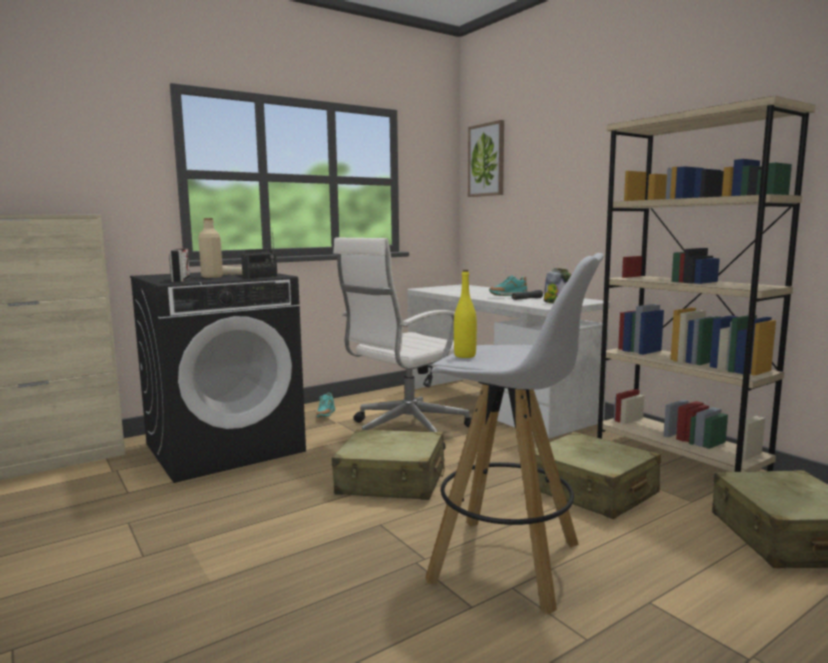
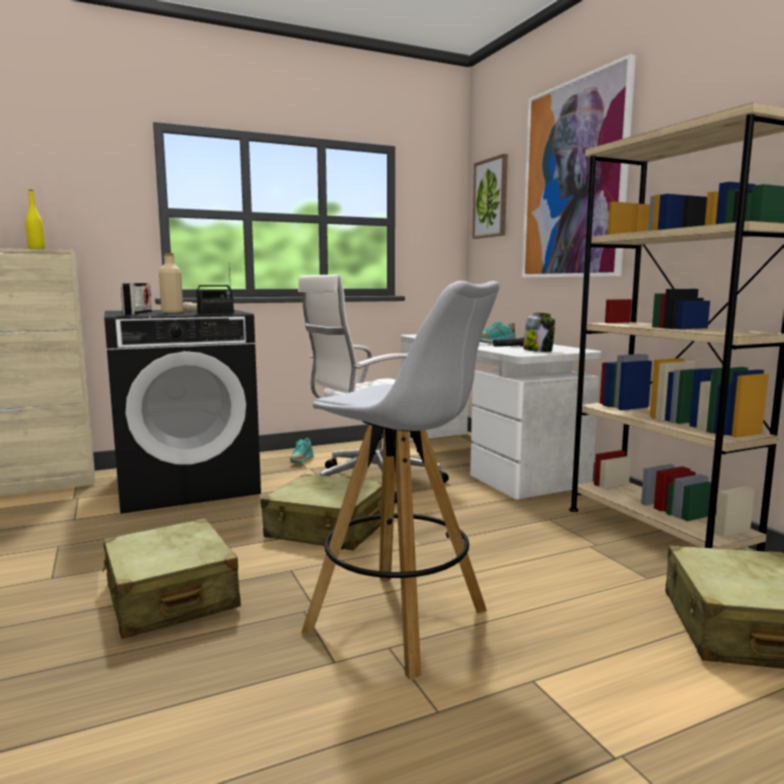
camera: 10 degrees right, 0 degrees up
yellow bottle [454,270,477,358] -> yellow bottle moved to [26,190,45,249]
beige suitcase [535,432,661,519] -> beige suitcase moved to [102,518,241,639]
none -> picture [522,54,636,278]

